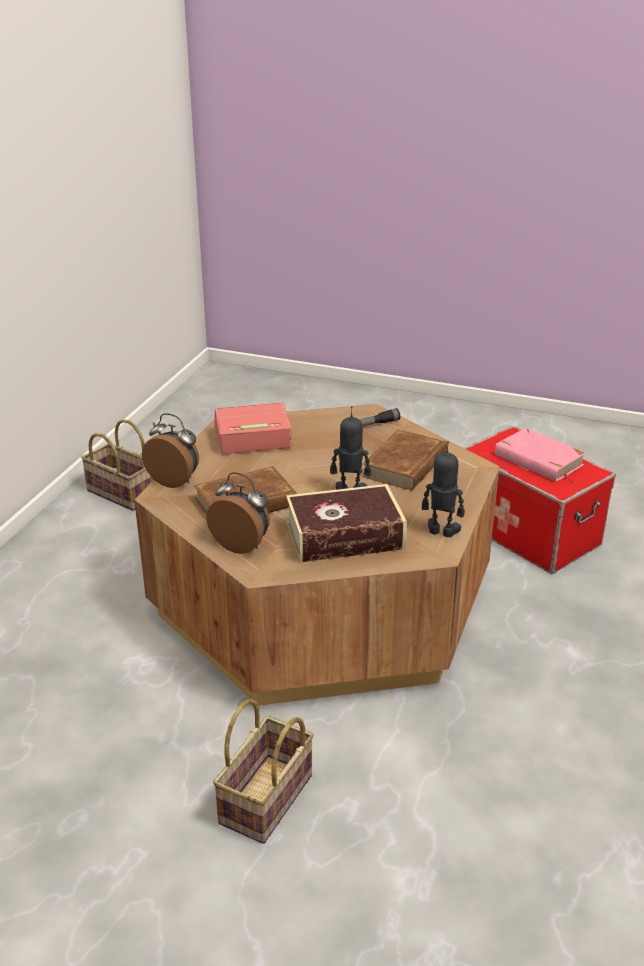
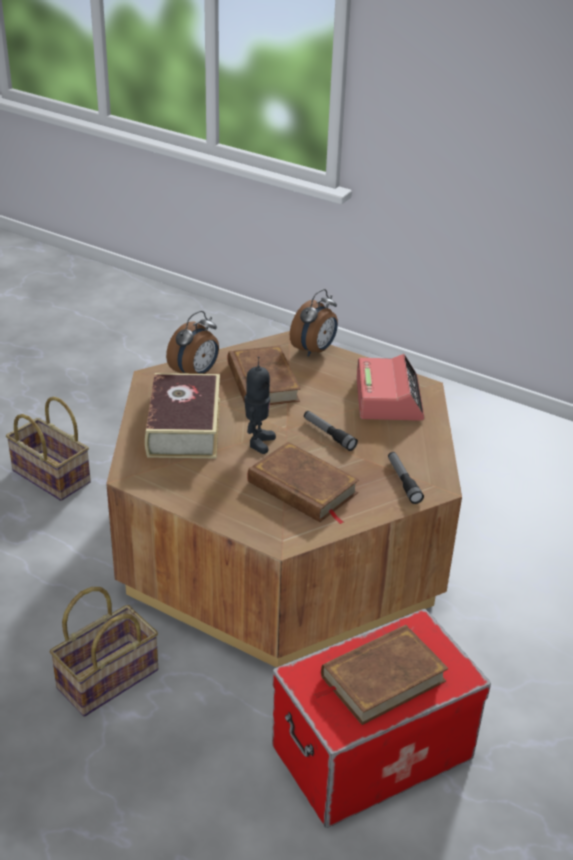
camera: 100 degrees right, 5 degrees up
basket [81,419,154,511] -> basket moved to [50,587,158,717]
toy robot [422,441,465,537] -> none
pink book [495,428,586,484] -> brown book [314,625,449,725]
none -> flashlight [304,411,358,451]

